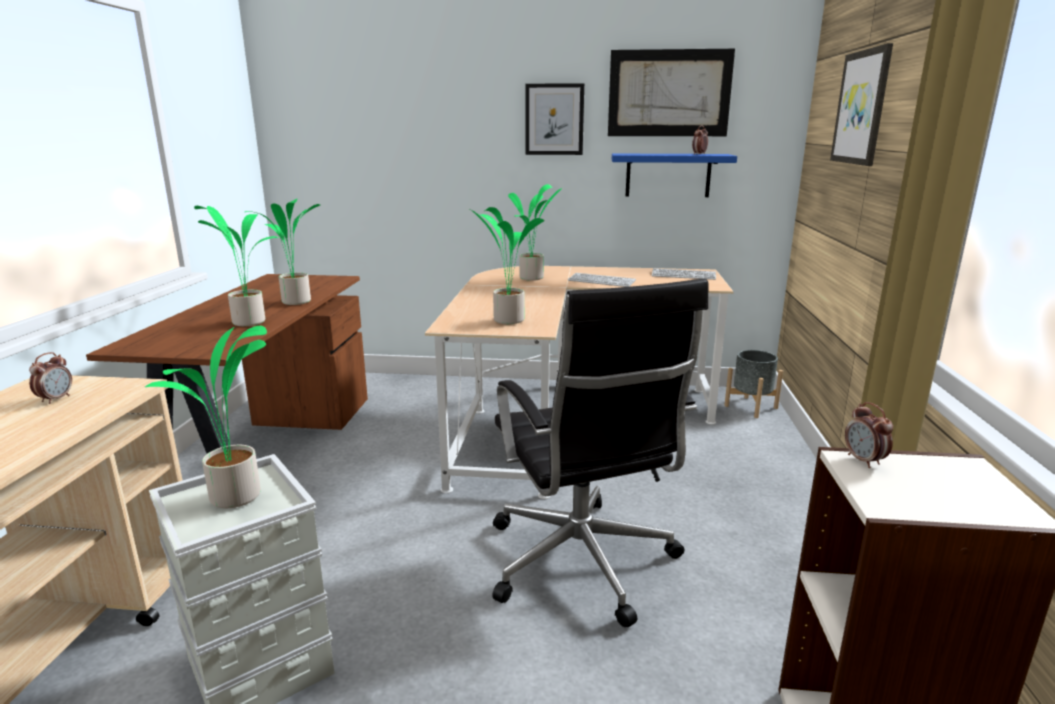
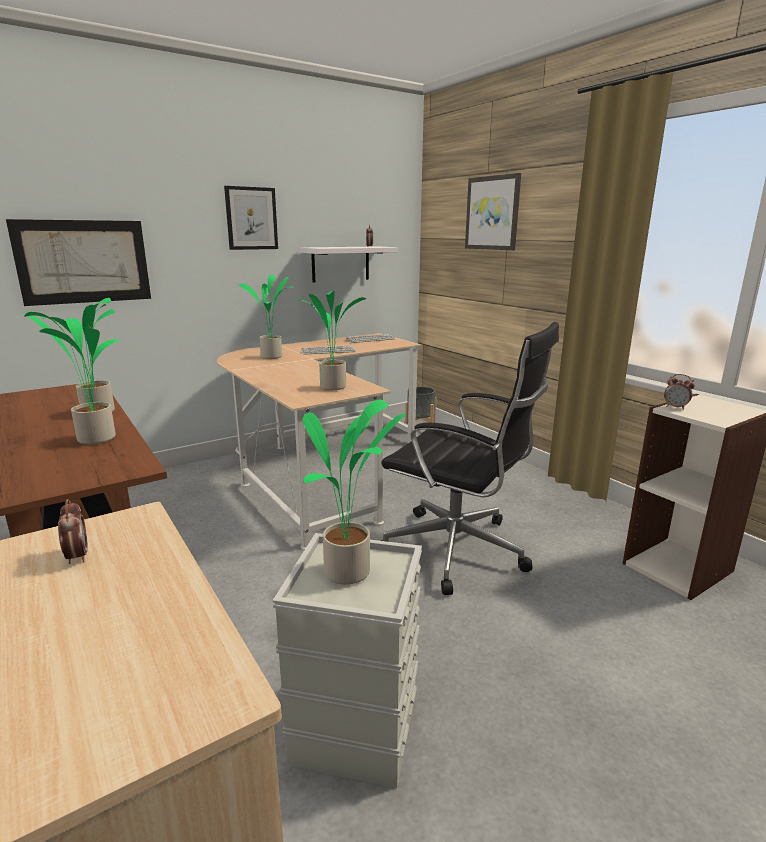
camera: 40 degrees left, 0 degrees up
picture [608,49,735,136] -> picture moved to [6,219,151,306]
blue shelf [612,154,737,197] -> white shelf [300,246,397,282]

